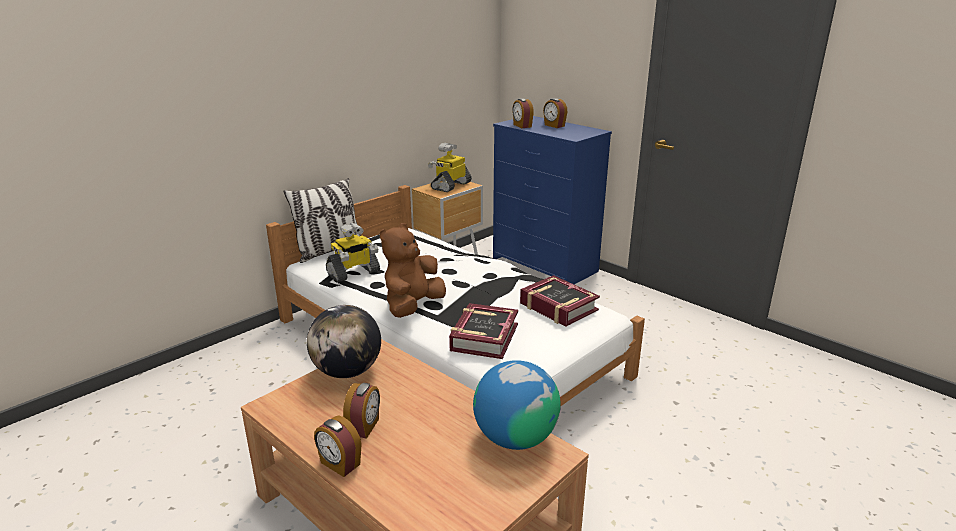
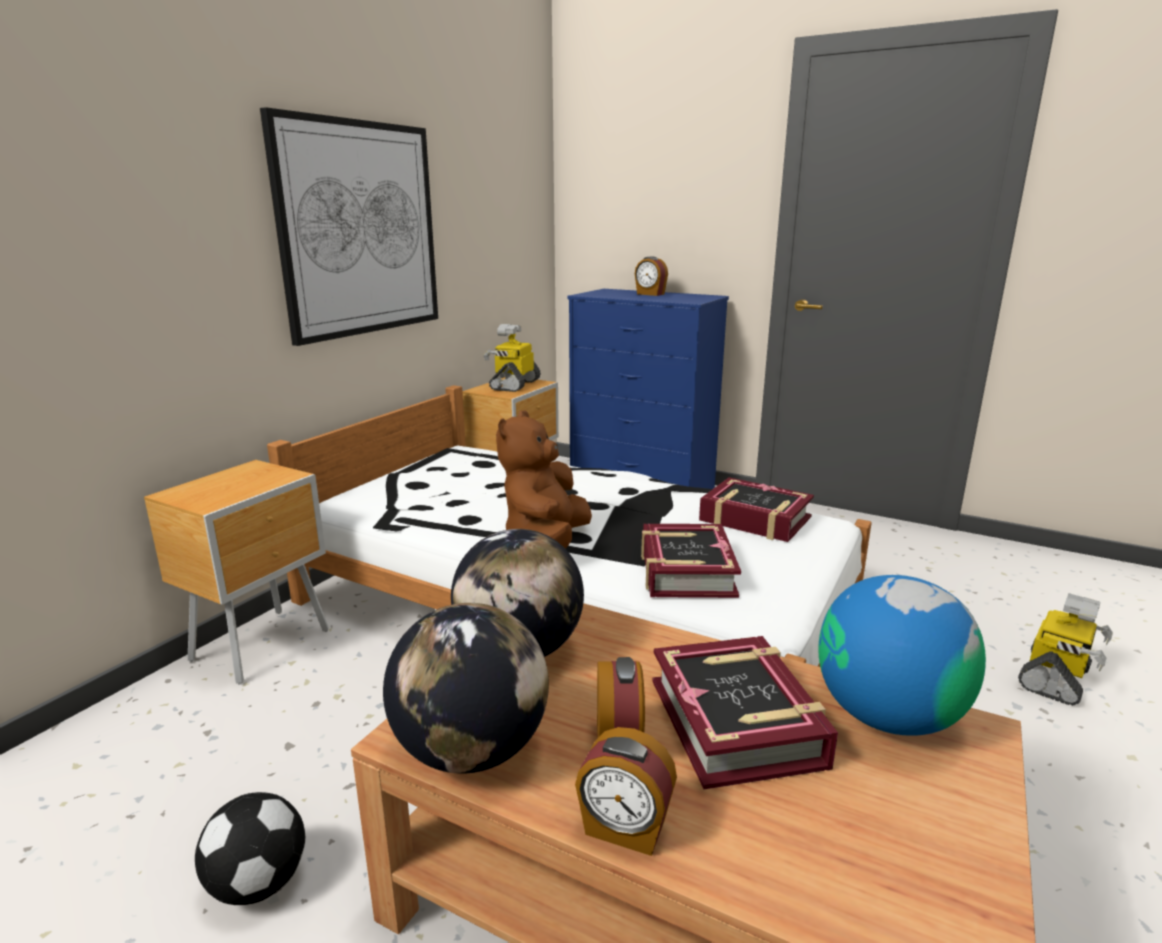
camera: 15 degrees left, 5 degrees down
pillow [283,178,361,263] -> none
toy robot [326,223,380,282] -> toy robot moved to [1018,593,1113,706]
alarm clock [512,98,534,128] -> none
none -> brown nightstand [144,460,329,685]
none -> football [195,792,305,905]
none -> picture [260,107,438,346]
none -> globe [383,603,549,774]
none -> book [652,636,838,789]

